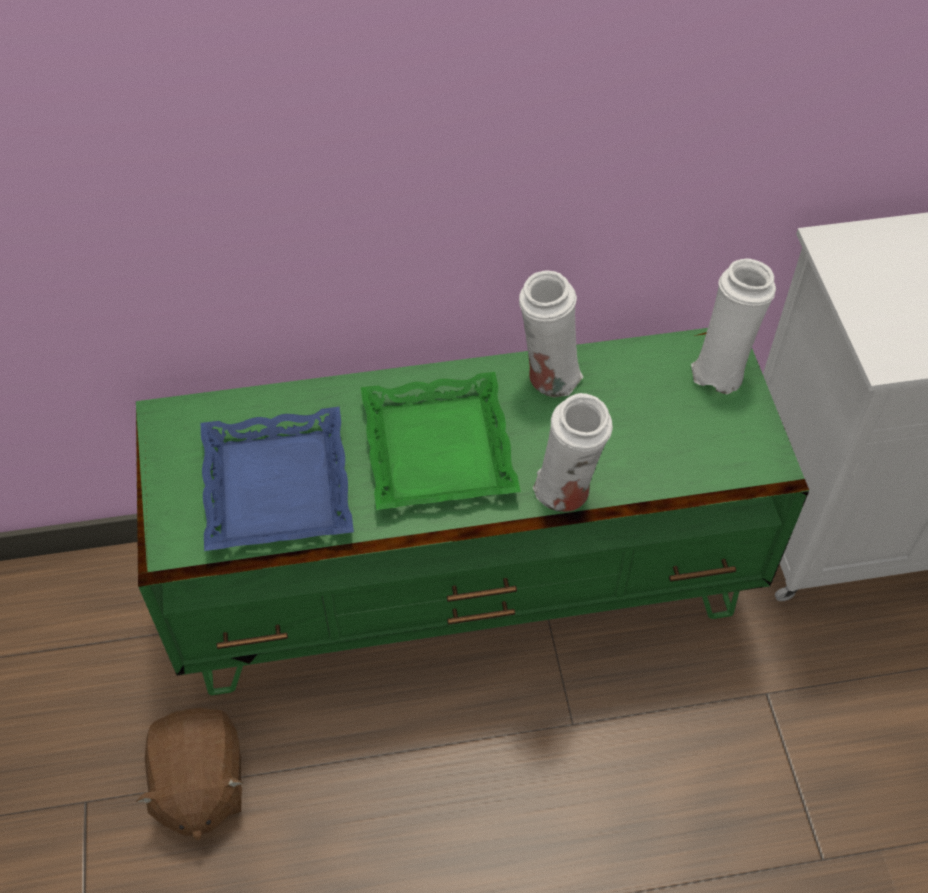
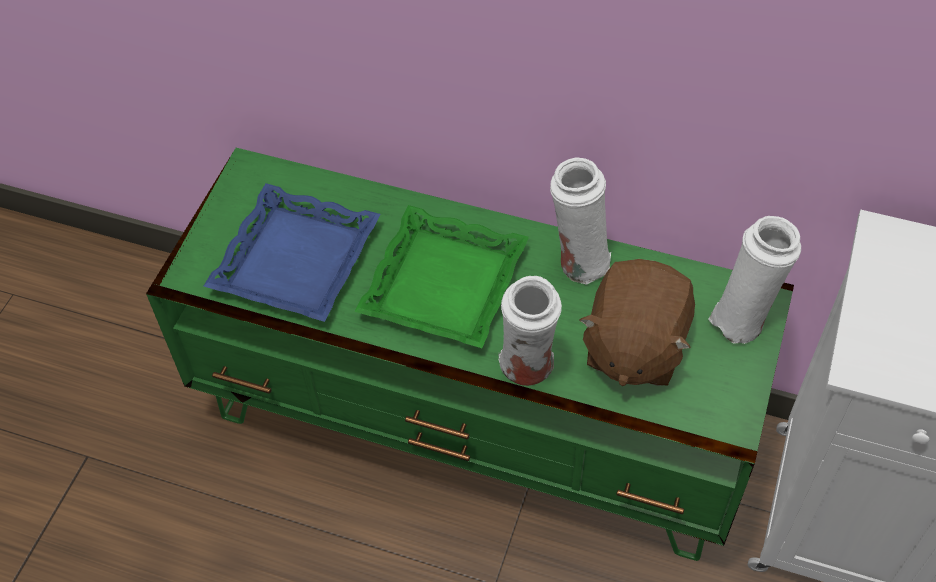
camera: 30 degrees right, 0 degrees up
brown plush toy [136,708,244,840] -> brown plush toy moved to [579,259,695,386]

